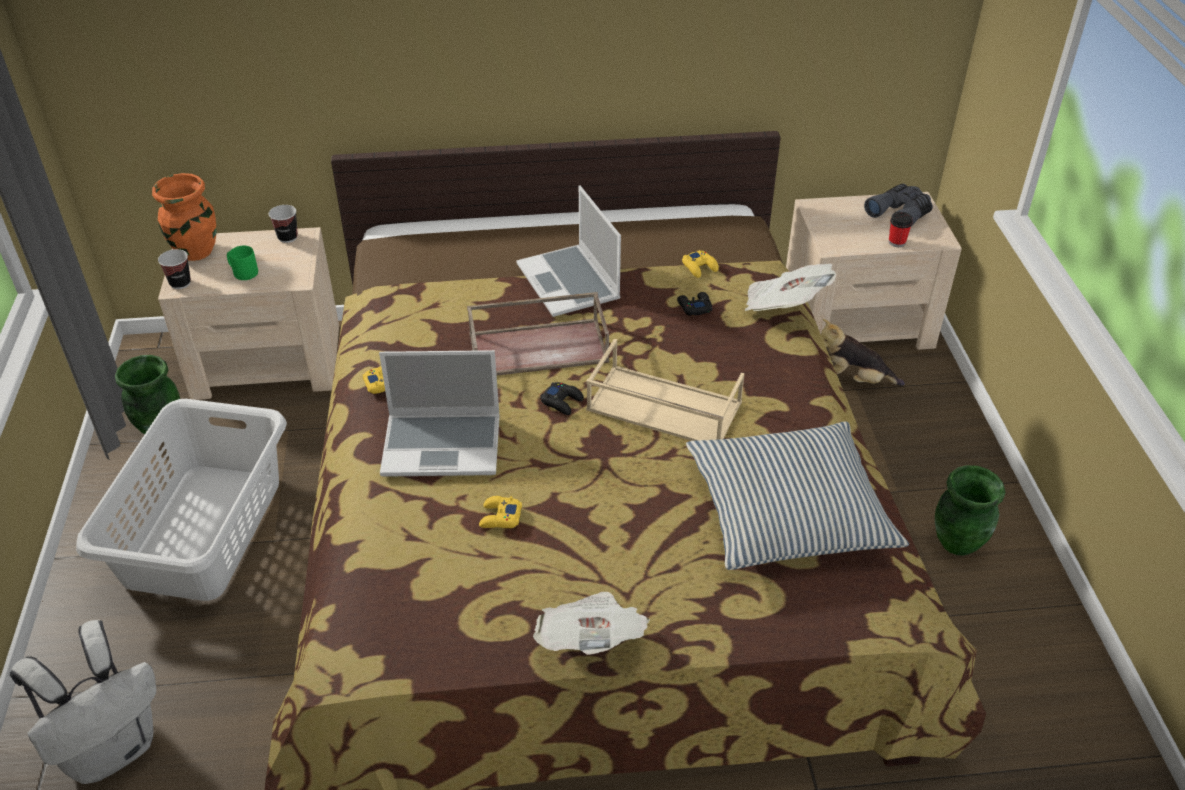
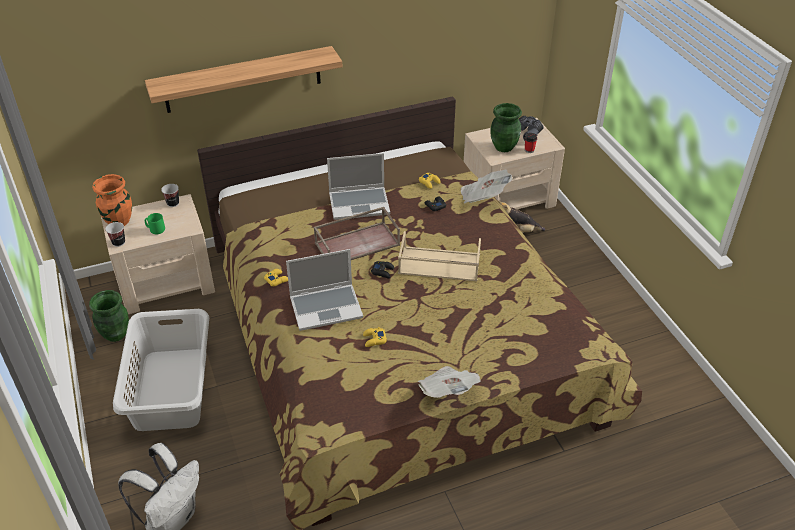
camera: 15 degrees left, 0 degrees up
laptop [516,185,621,317] -> laptop turned 60 degrees counterclockwise [327,153,390,220]
pillow [686,422,909,570] -> none
green vase [935,465,1005,556] -> green vase moved to [490,103,522,152]
none -> shelf [145,46,343,113]

